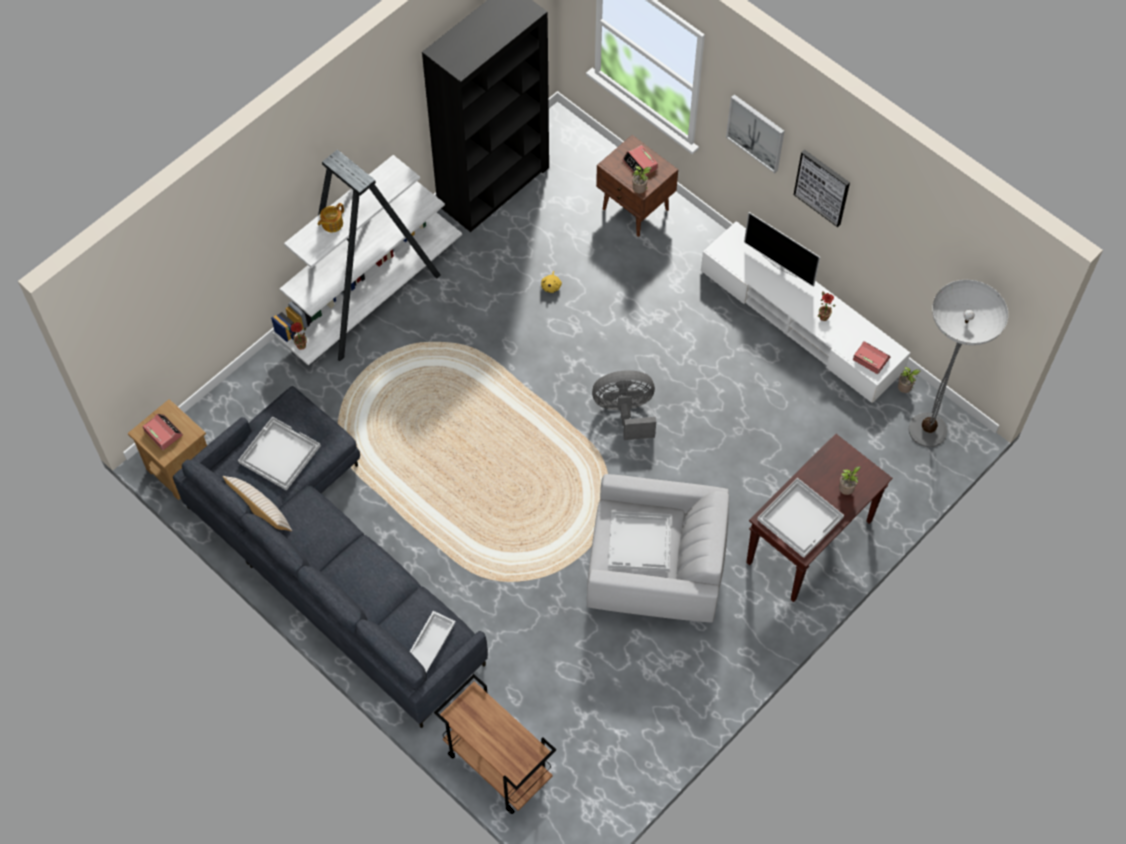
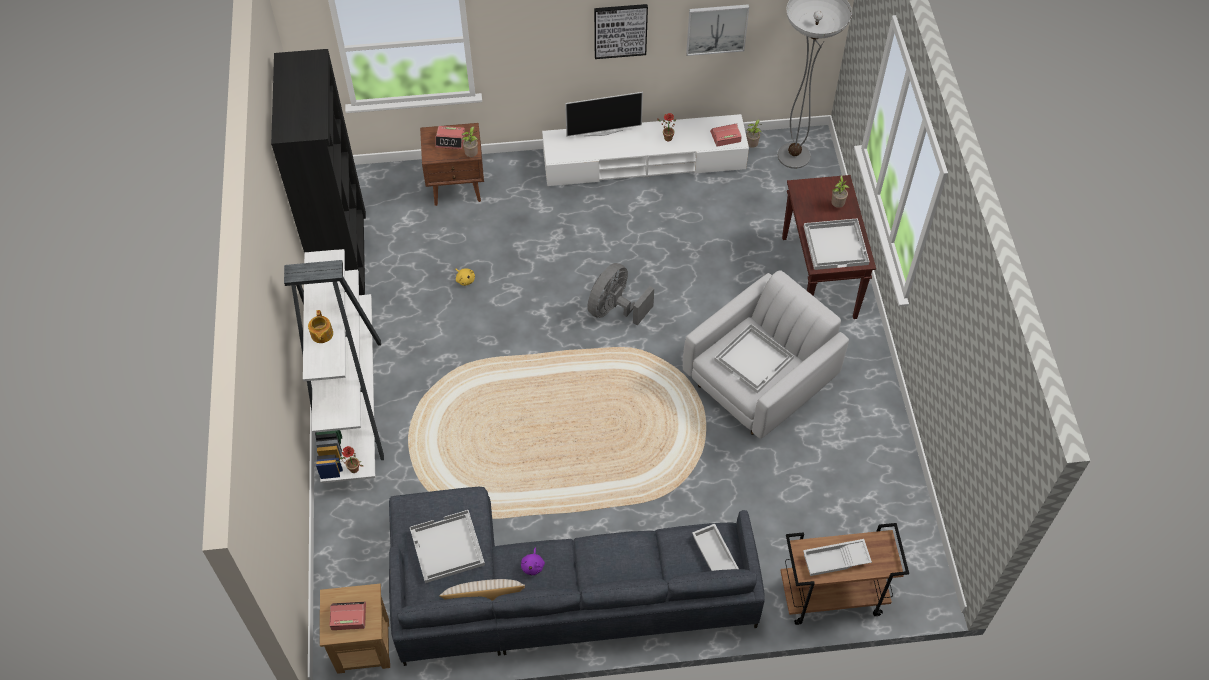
camera: 50 degrees left, 5 degrees down
picture [726,94,784,173] -> picture moved to [686,4,749,56]
none -> purple plush toy [521,548,545,575]
none -> white tray [803,539,872,576]

